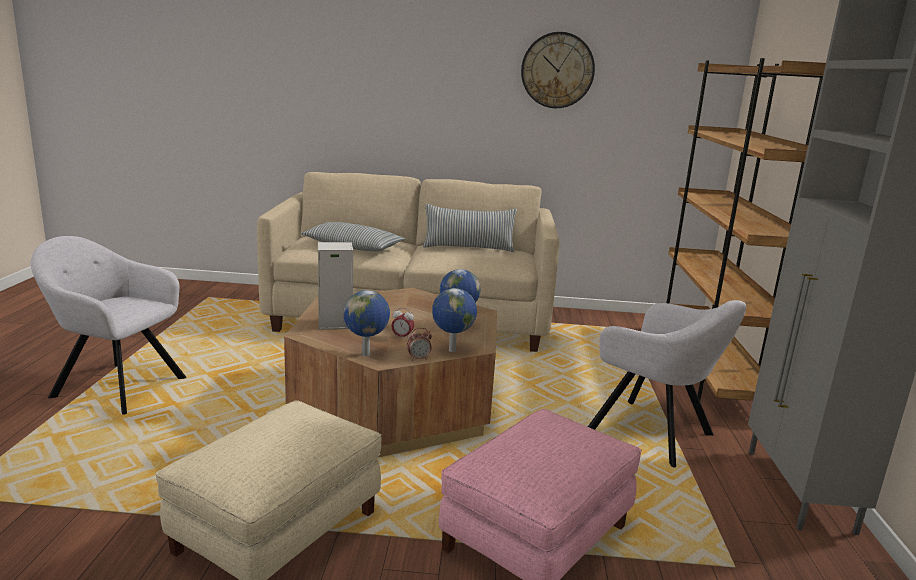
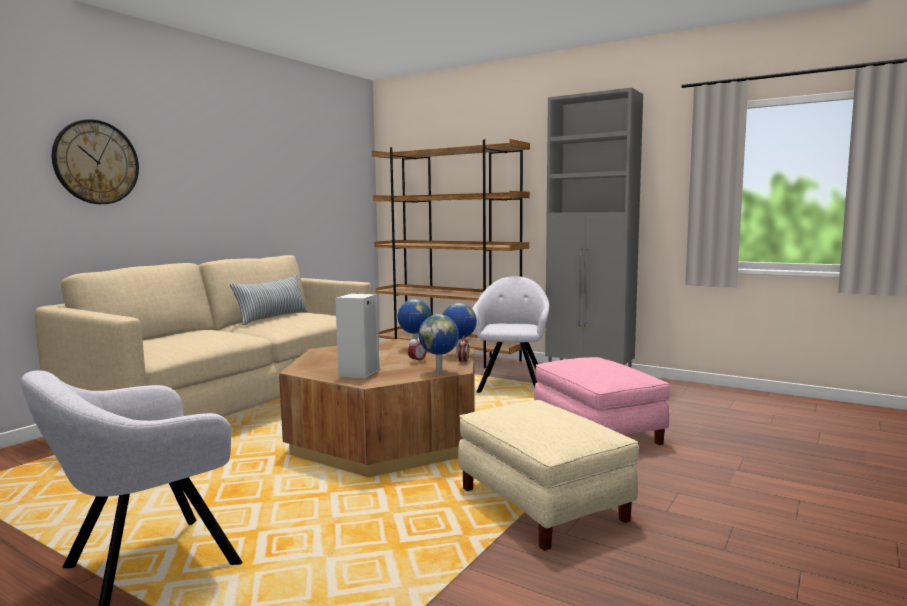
camera: 60 degrees left, 10 degrees down
pillow [301,222,405,251] -> none
wall clock [521,32,595,108] -> wall clock moved to [52,119,139,204]
grey armchair [588,300,746,468] -> grey armchair turned 60 degrees counterclockwise [472,276,549,393]

